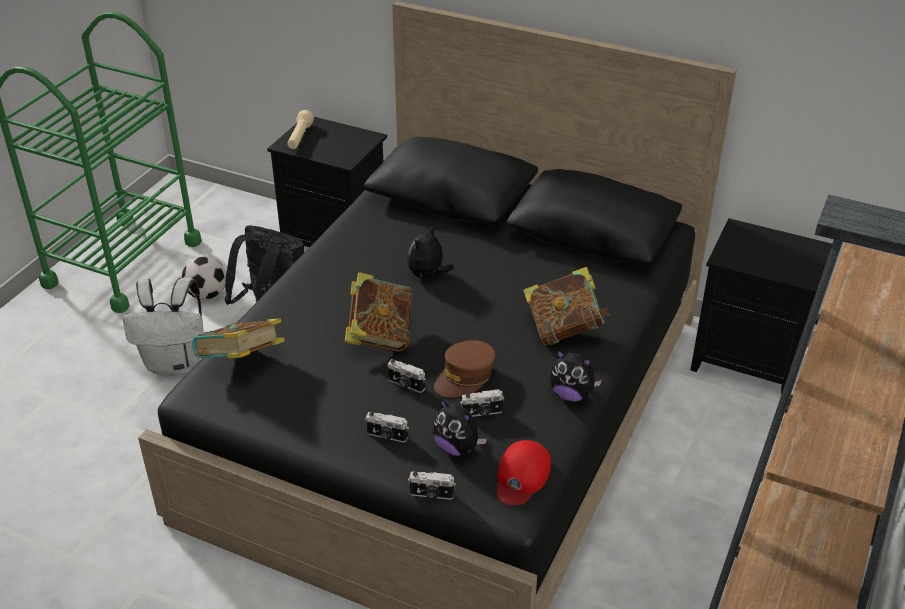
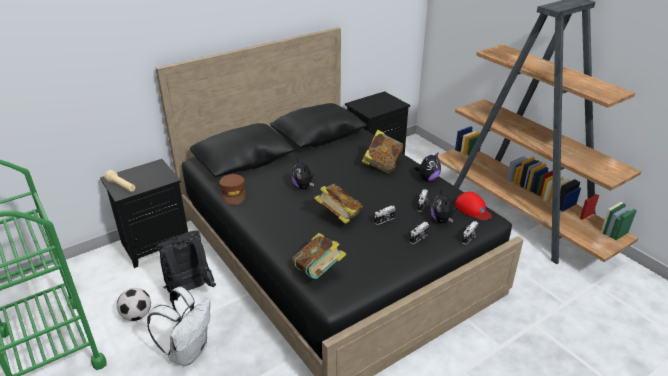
camera: 60 degrees left, 5 degrees down
plush toy [433,398,487,456] -> plush toy turned 105 degrees clockwise [431,190,457,223]
brown cap [434,340,495,398] -> brown cap moved to [219,174,246,205]

